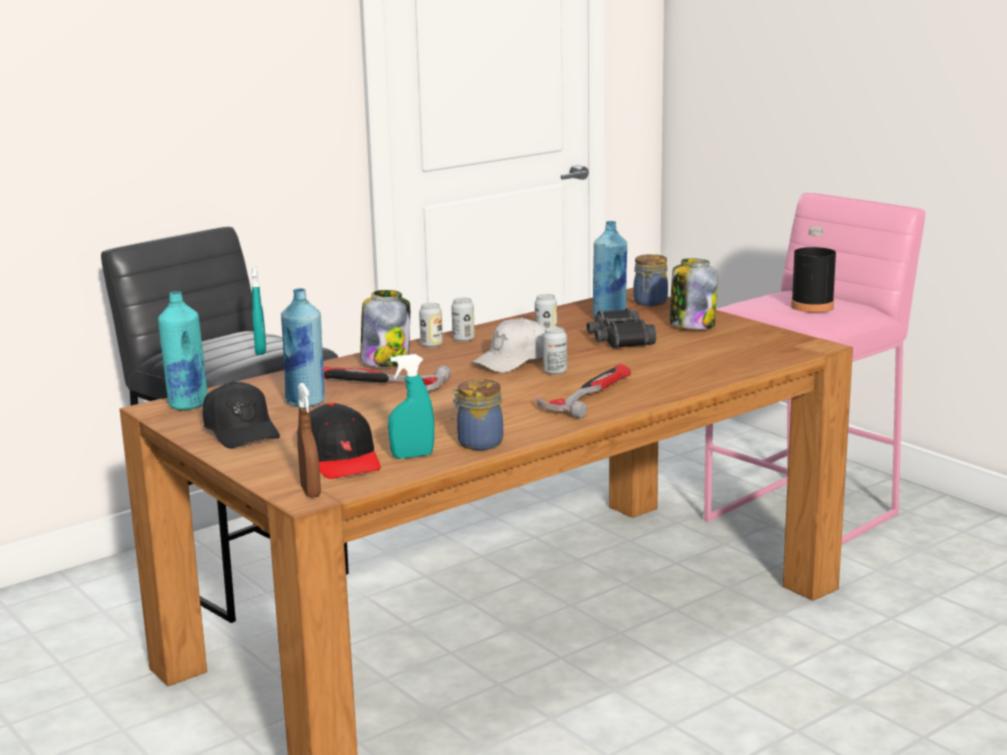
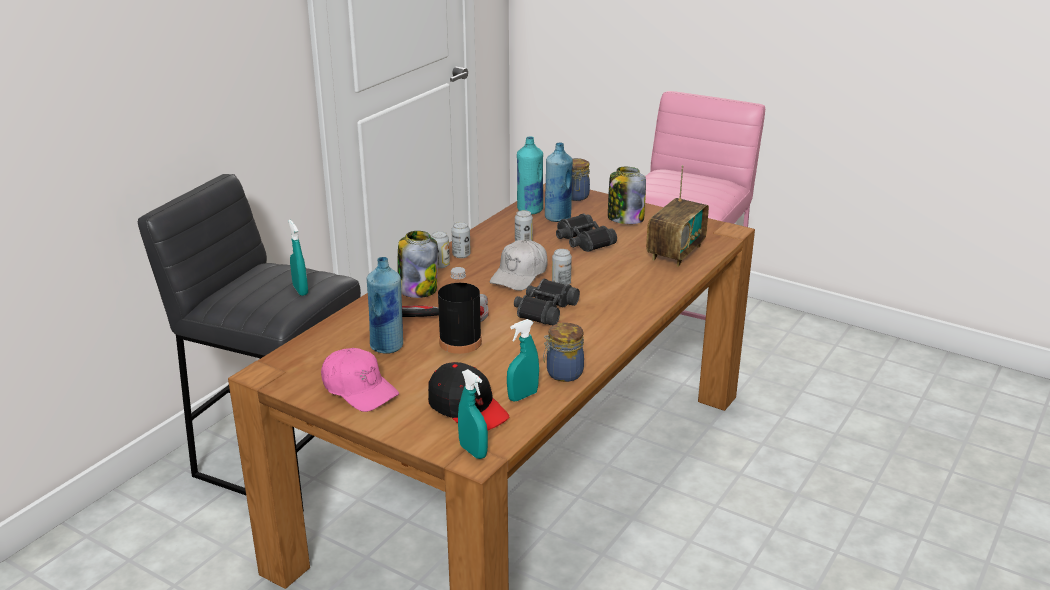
camera: 20 degrees left, 10 degrees up
turquoise bottle [158,291,207,410] -> turquoise bottle moved to [517,136,543,215]
black cap [203,381,280,448] -> pink cap [321,348,399,412]
brown spray bottle [297,383,321,498] -> turquoise spray bottle [458,369,488,459]
hammer [536,364,631,419] -> none
black bottle [791,226,836,313] -> black bottle moved to [438,267,482,354]
none -> black binoculars [514,279,580,325]
none -> radio [646,165,709,267]

